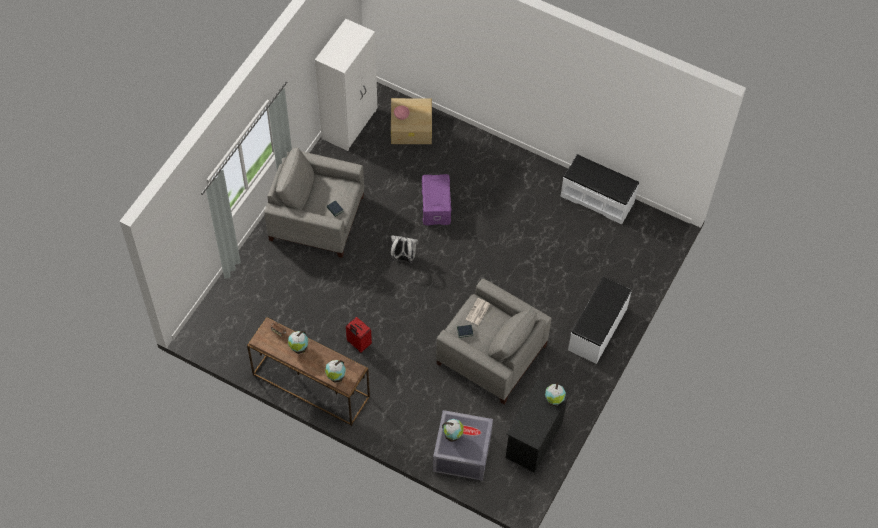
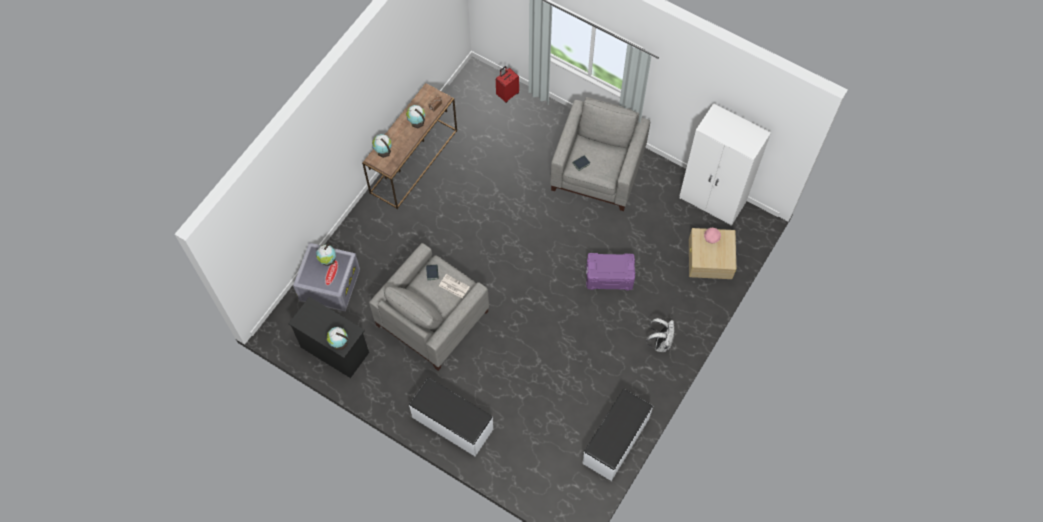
camera: 95 degrees right, 5 degrees up
red suitcase [346,317,372,353] -> red suitcase moved to [496,66,519,103]
white backpack [391,236,418,263] -> white backpack moved to [646,318,674,352]

